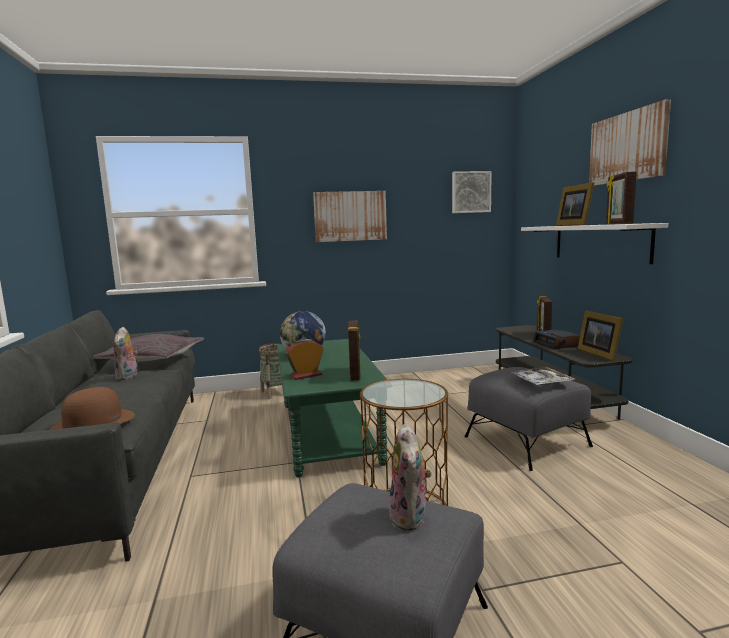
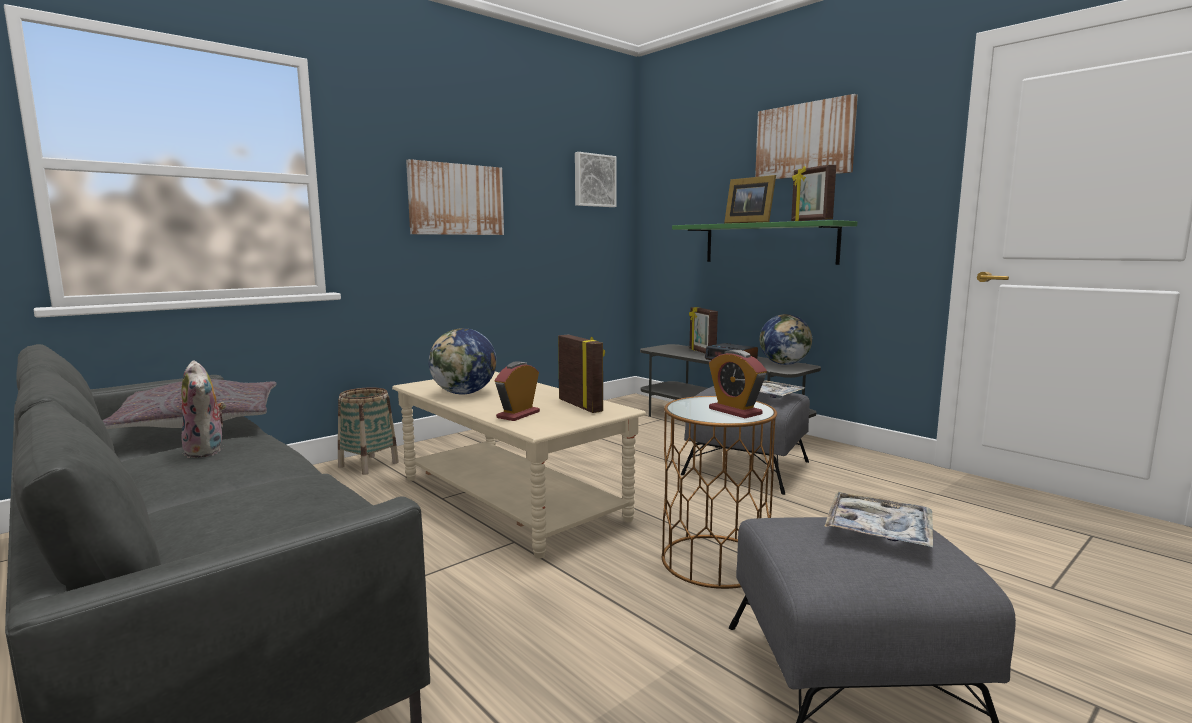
camera: 30 degrees left, 0 degrees up
brown hat [50,387,135,430] -> none
green coffee table [277,339,388,478] -> beige coffee table [392,372,647,559]
plush toy [389,423,432,530] -> tray [824,491,933,547]
white shelf [521,223,668,264] -> green shelf [672,220,857,265]
picture frame [578,310,623,361] -> globe [759,314,813,365]
none -> alarm clock [709,350,767,418]

